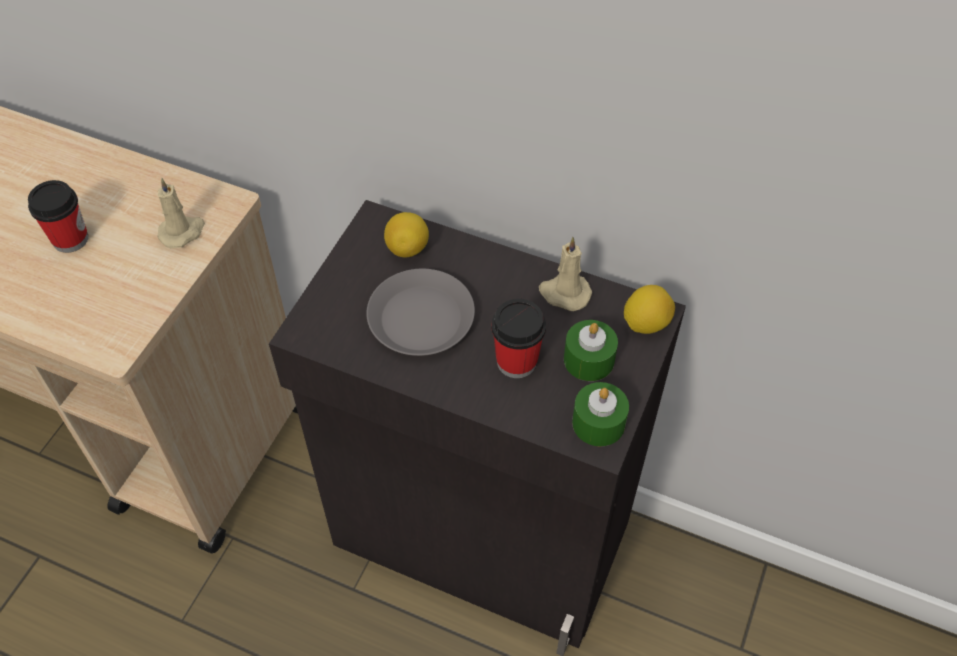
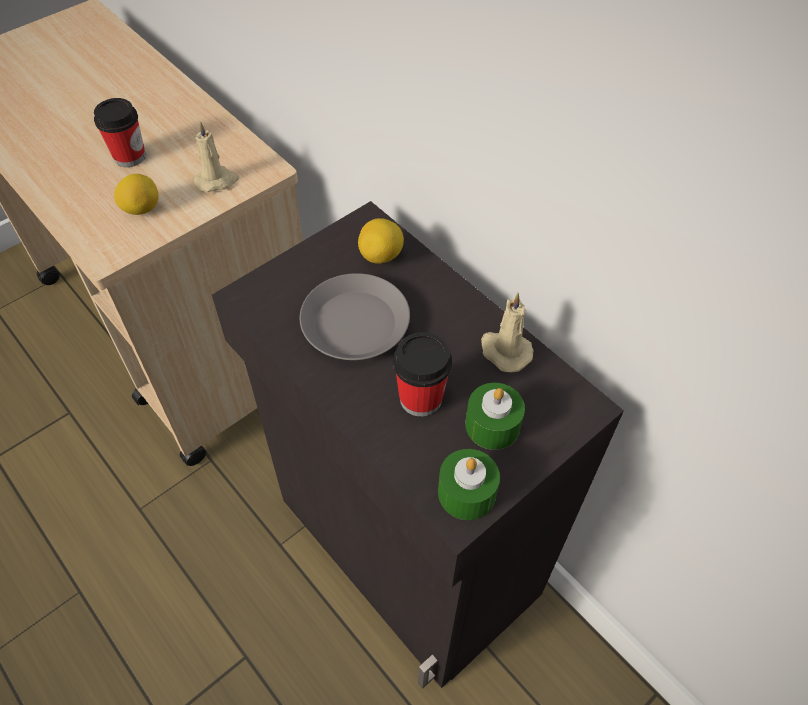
camera: 25 degrees right, 0 degrees up
lemon [624,285,675,334] -> lemon moved to [114,174,159,215]

